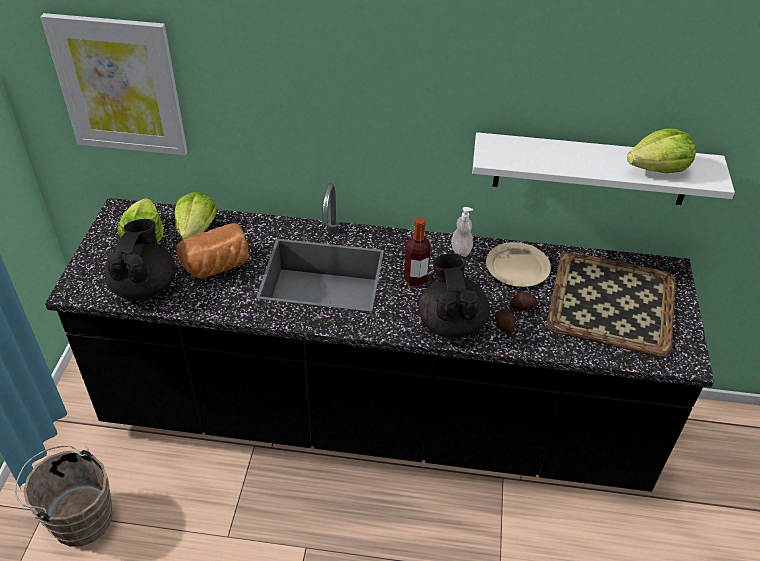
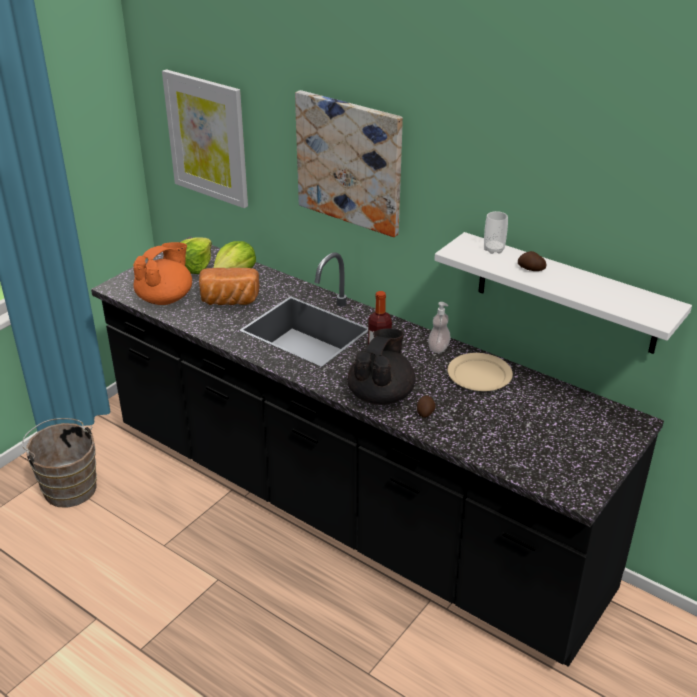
camera: 30 degrees right, 10 degrees down
black teapot [105,219,176,300] -> orange teapot [133,242,192,305]
potato [510,292,537,310] -> potato moved to [518,251,546,271]
tray [547,252,676,357] -> none
lettuce [627,128,696,173] -> none
none -> picture [295,90,403,237]
none -> cup [484,211,508,254]

